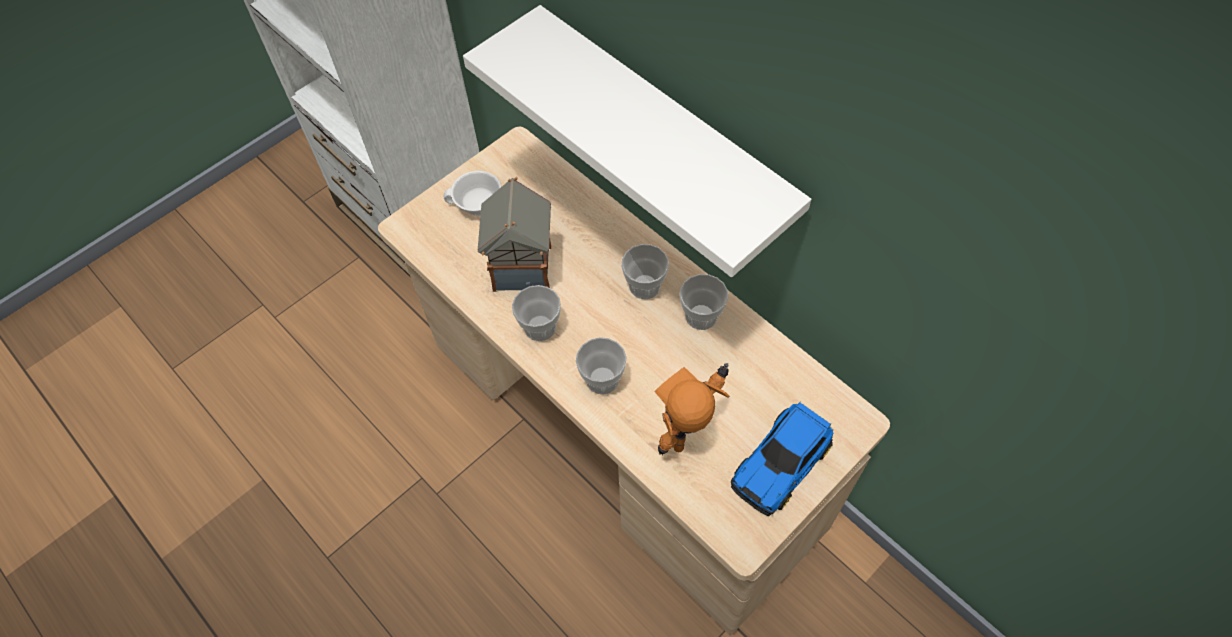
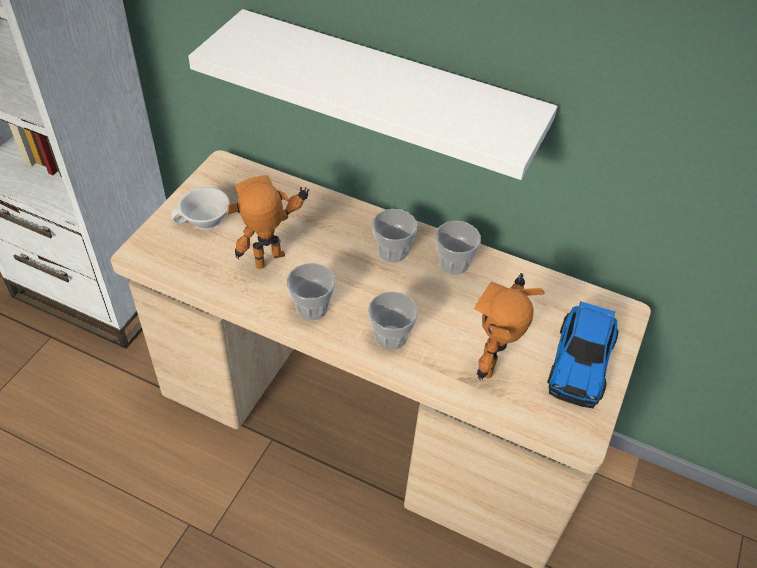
camera: 25 degrees left, 10 degrees down
toy house [478,177,551,292] -> toy robot [227,175,310,269]

